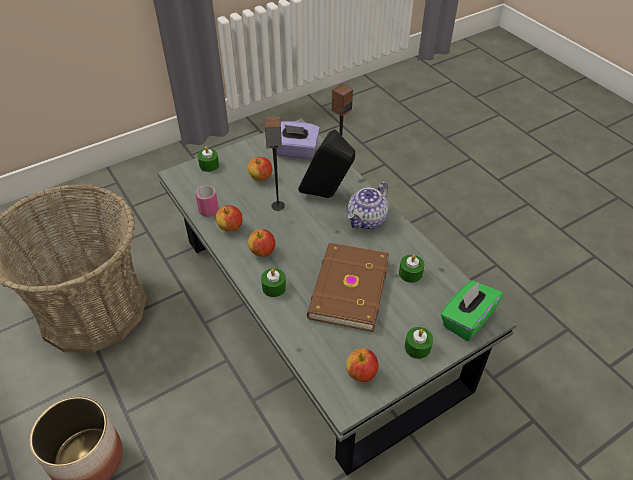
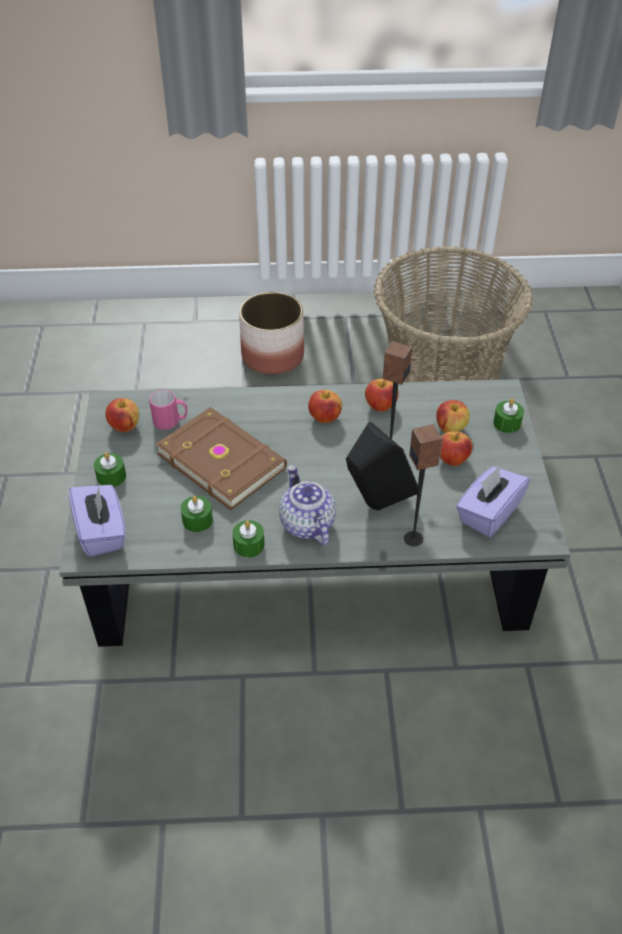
camera: 120 degrees right, 0 degrees up
pink mug [195,185,219,217] -> pink mug moved to [149,390,188,430]
green candle [261,268,286,297] -> green candle moved to [232,520,265,558]
green tissue box [440,280,503,341] -> purple tissue box [69,485,126,557]
none -> apple [436,400,470,433]

